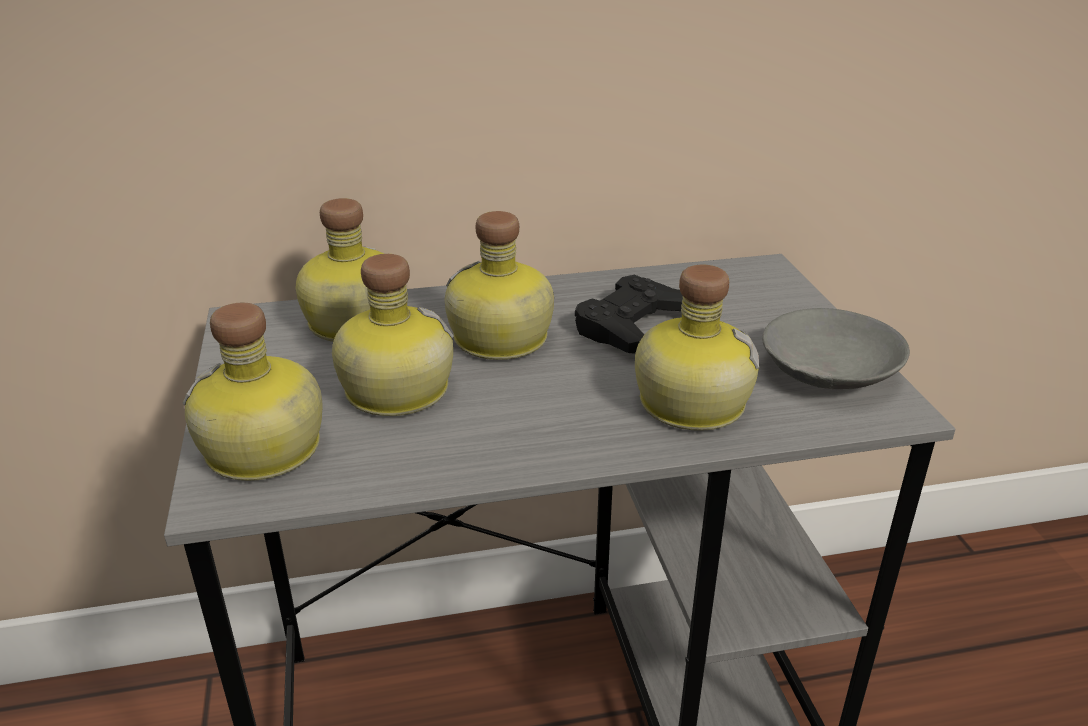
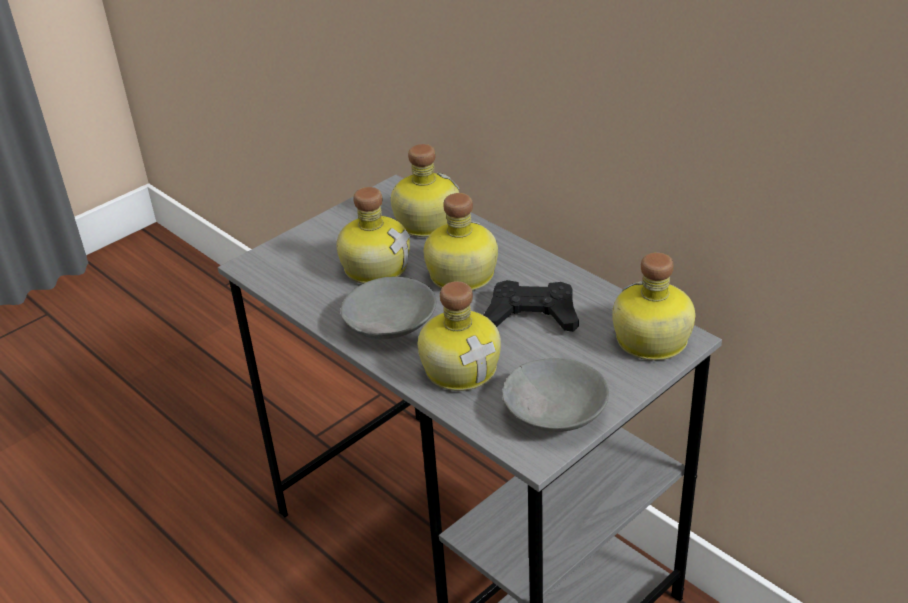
camera: 60 degrees right, 5 degrees up
bottle [182,302,323,481] -> bottle moved to [612,252,695,360]
none -> grey bowl [341,277,436,340]

